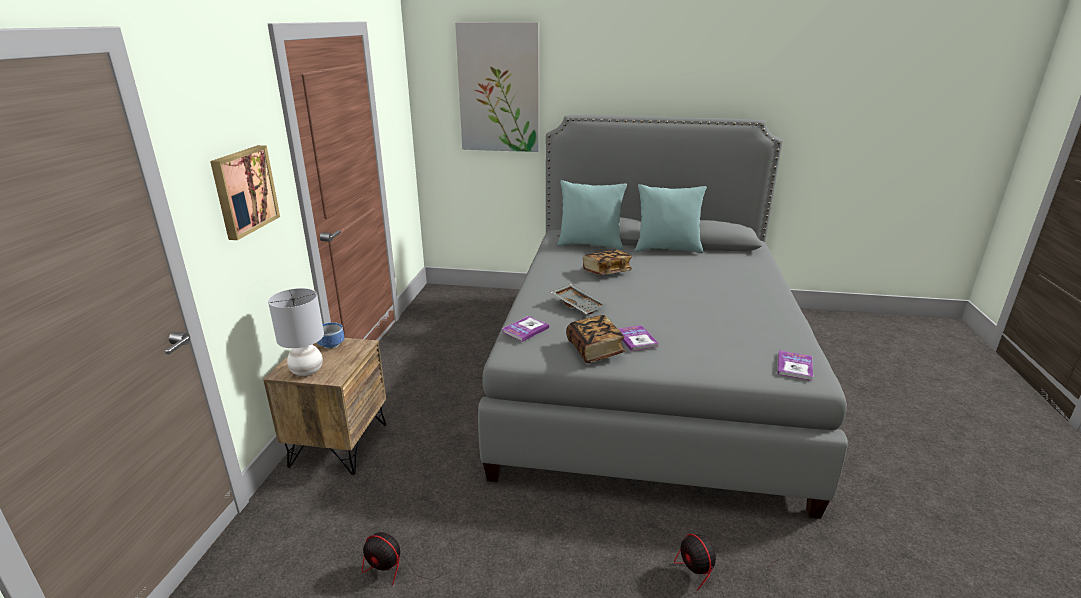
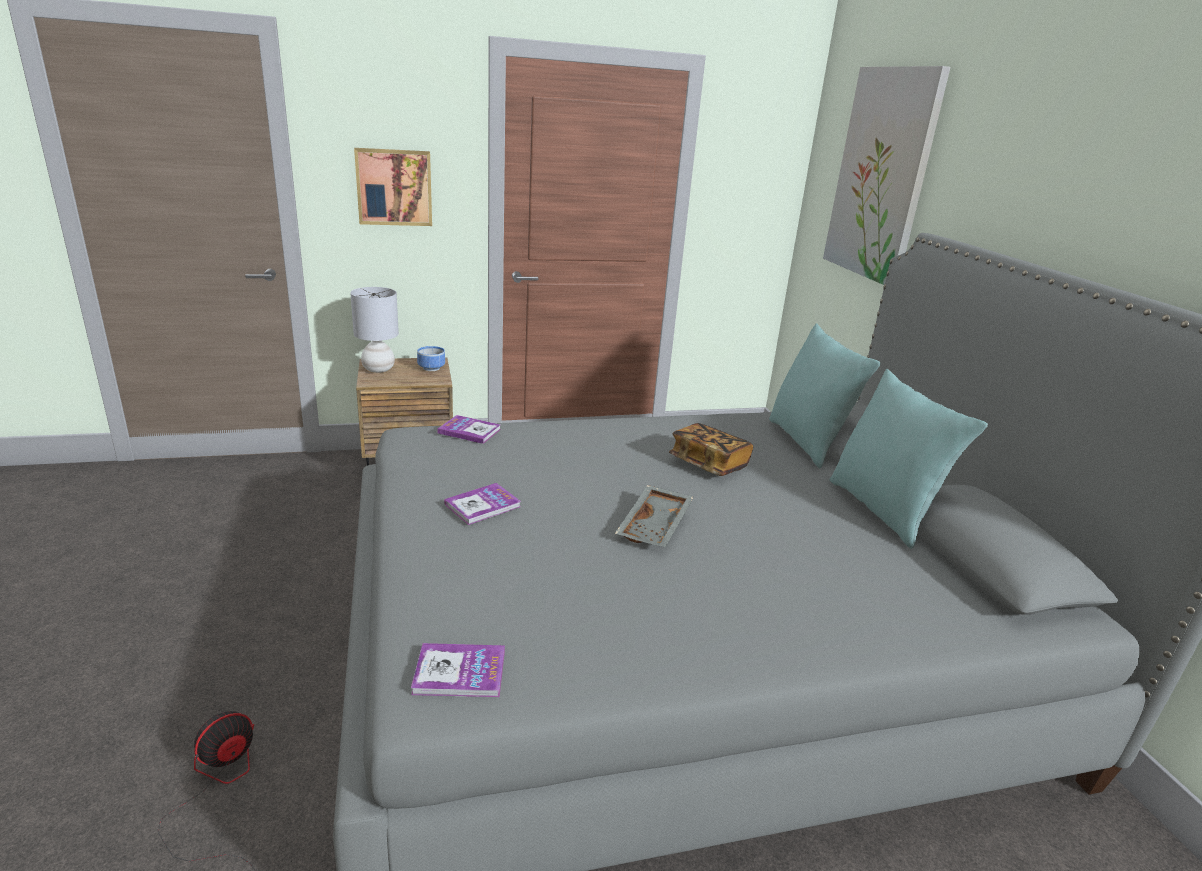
camera: 65 degrees right, 0 degrees up
fan [362,516,454,585] -> none
grey tray [551,284,607,314] -> grey tray moved to [615,485,694,547]
book [566,315,625,363] -> none

